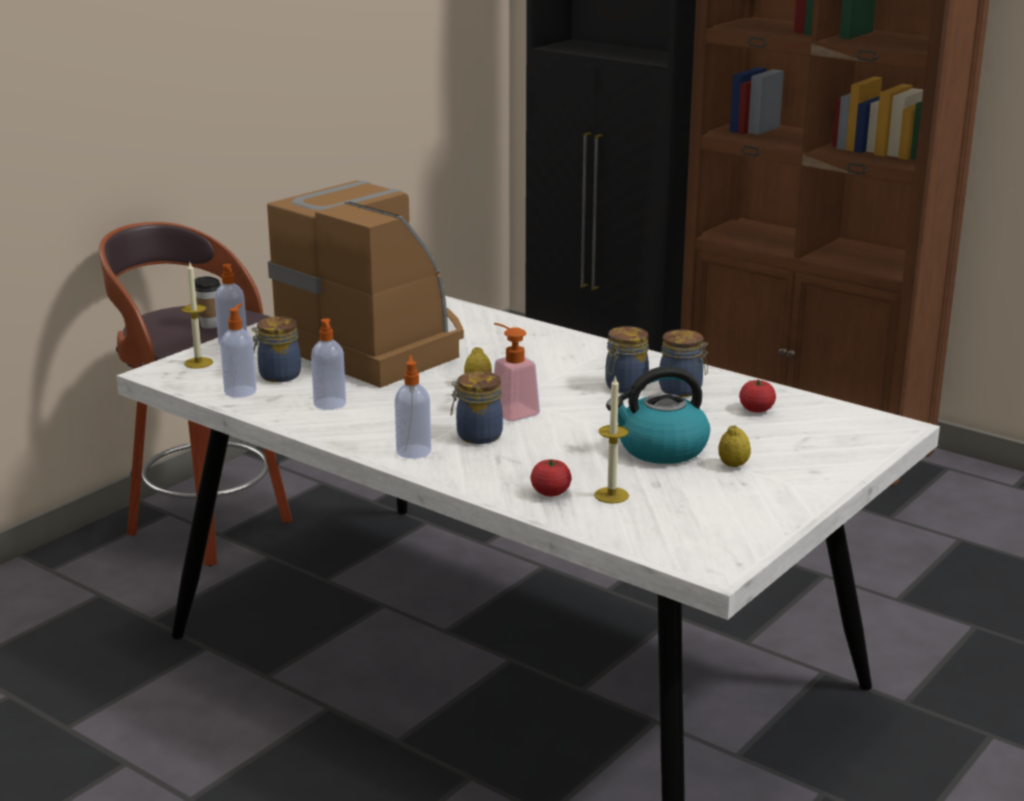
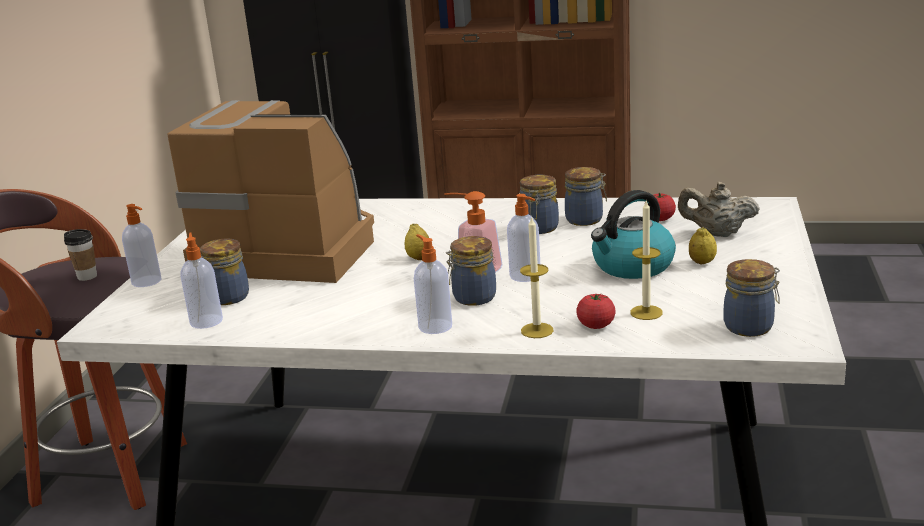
camera: 25 degrees left, 0 degrees up
candle [182,262,213,368] -> candle moved to [520,216,554,338]
soap dispenser [311,318,346,410] -> soap dispenser moved to [507,194,540,282]
none -> beige teapot [678,182,760,237]
none -> jar [723,259,780,337]

